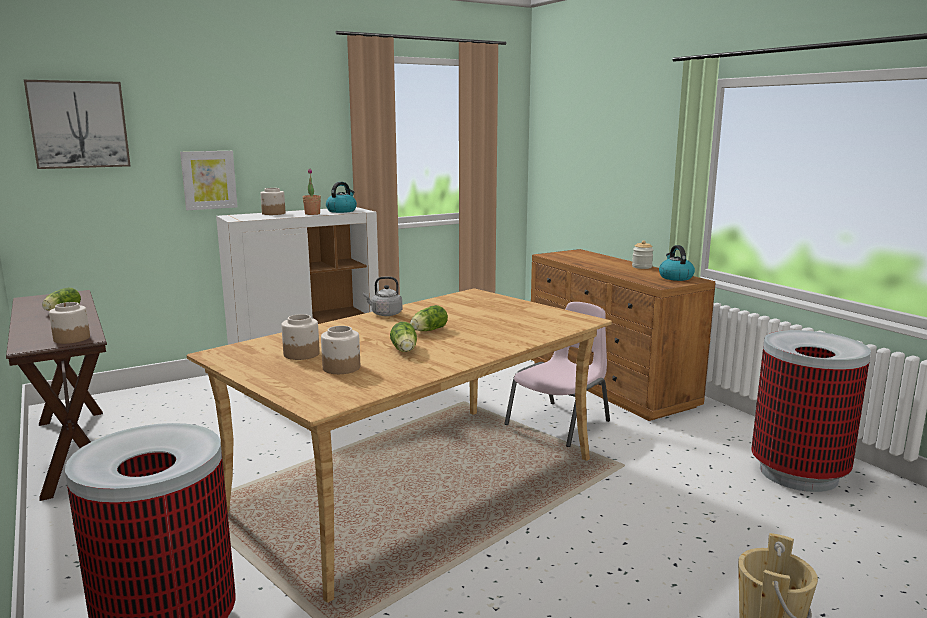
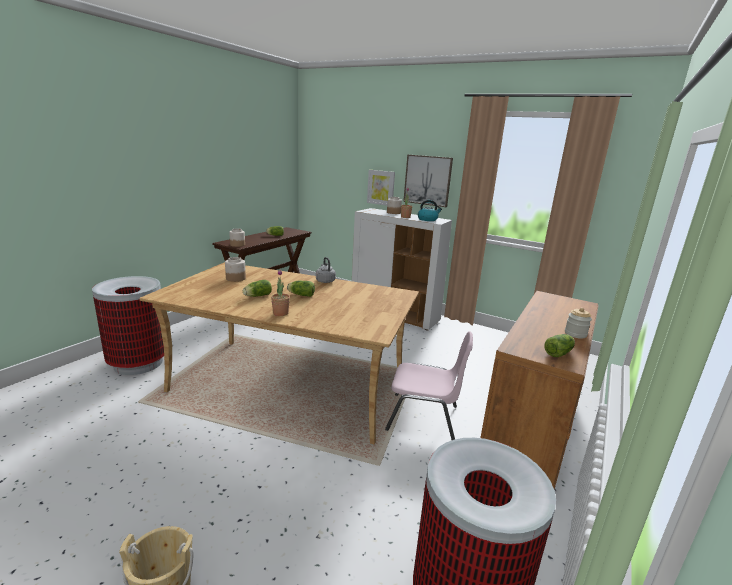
camera: 60 degrees right, 5 degrees up
picture [24,80,131,169] -> picture moved to [403,155,453,207]
jar [321,326,360,374] -> none
kettle [659,245,695,281] -> lettuce [544,334,575,357]
none -> potted plant [271,269,290,316]

